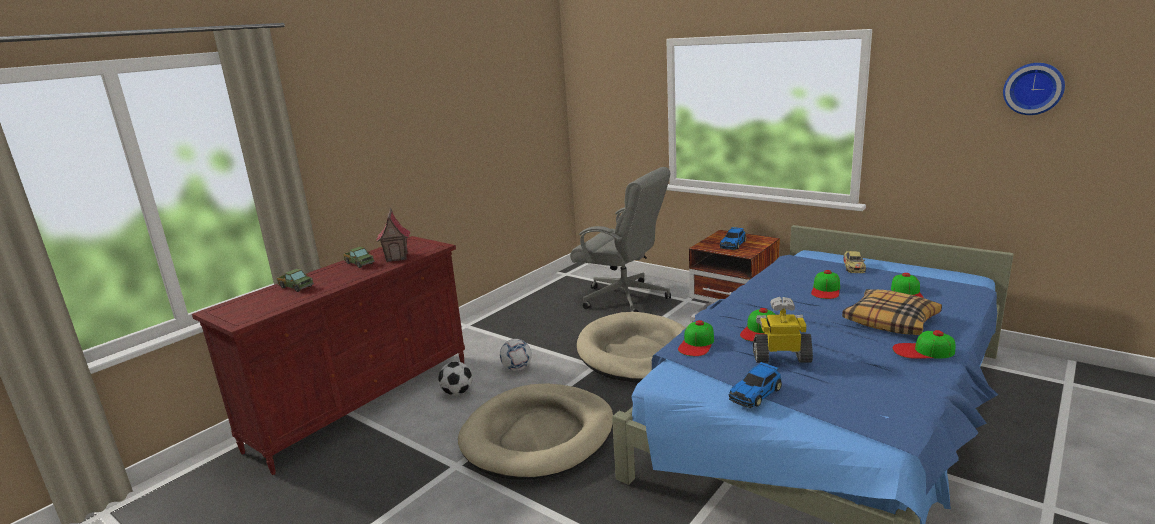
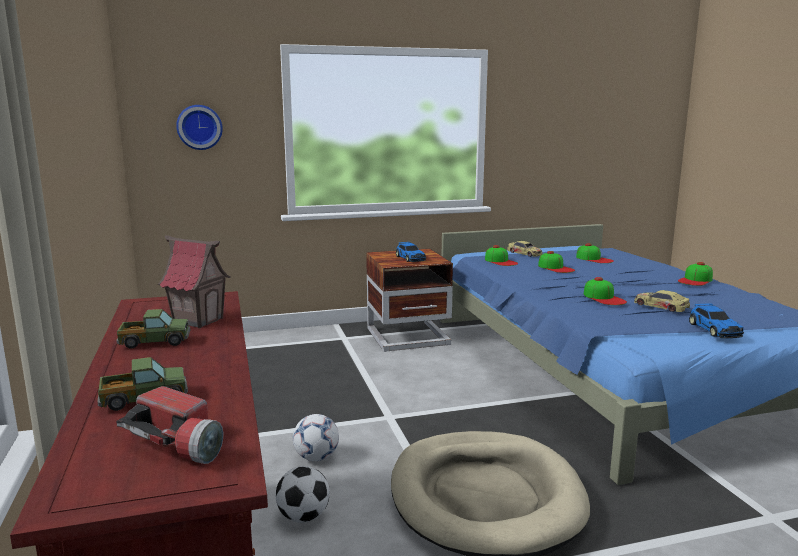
camera: 55 degrees left, 5 degrees down
grey office chair [570,167,671,312] -> none
beige dog bed [577,312,685,383] -> none
cap [678,320,714,356] -> cap moved to [485,245,518,266]
toy robot [753,297,813,363] -> toy car [634,290,690,312]
pillow [842,289,942,335] -> none
wall clock [1003,63,1065,115] -> wall clock moved to [176,105,223,150]
none -> flashlight [116,386,223,464]

